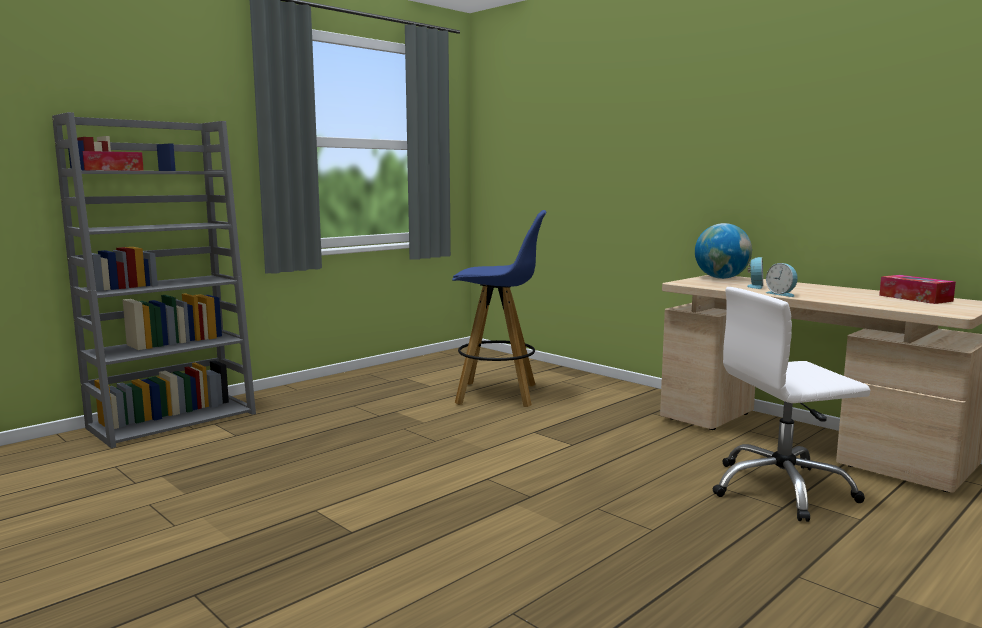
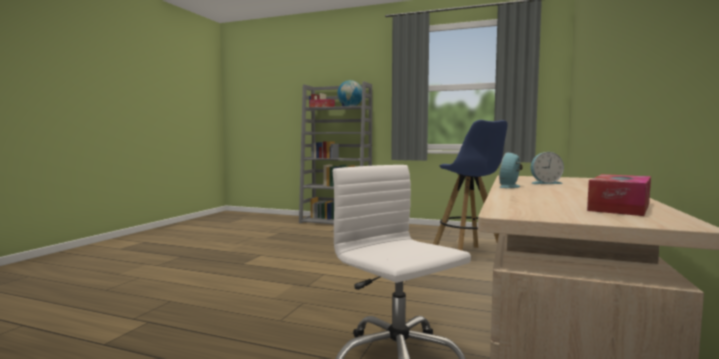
camera: 65 degrees right, 5 degrees down
globe [695,223,752,279] -> globe moved to [337,80,362,106]

